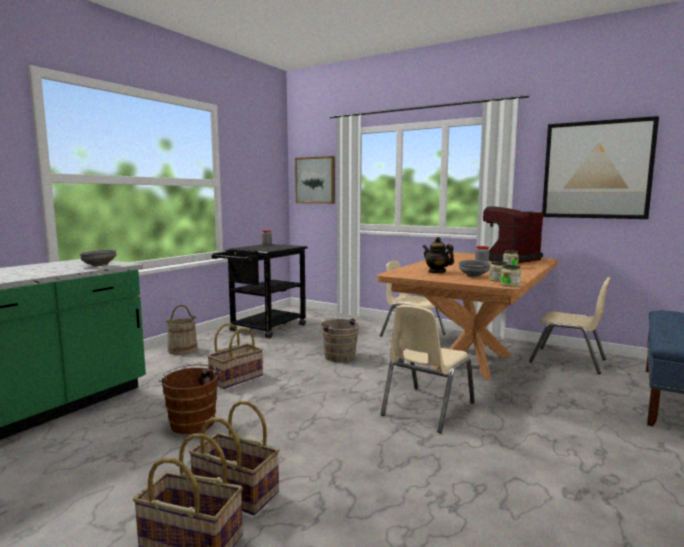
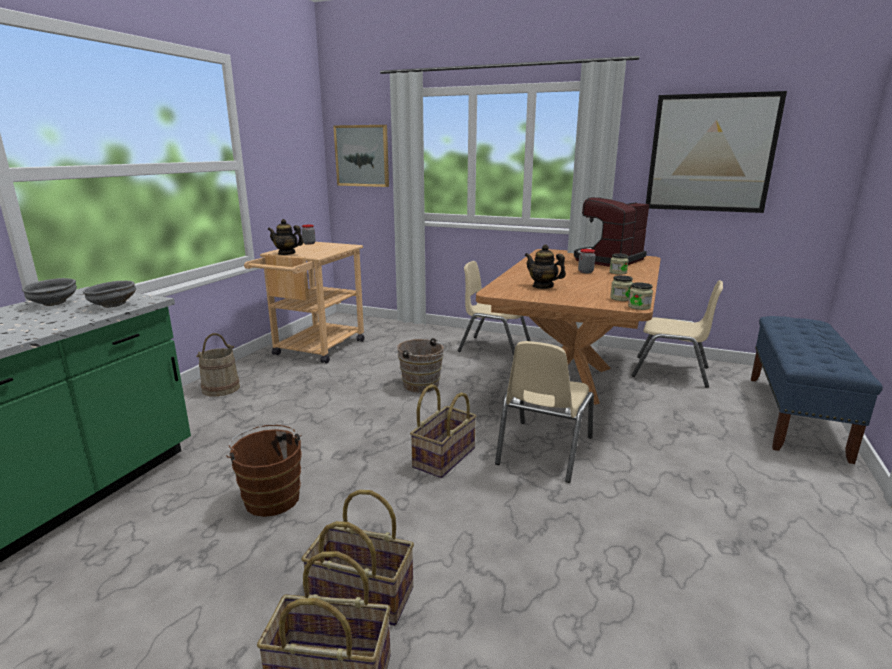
camera: 10 degrees left, 10 degrees up
basket [207,323,263,389] -> basket moved to [410,384,477,478]
black cart [212,244,308,339] -> beige cart [244,242,364,364]
grey bowl [459,260,491,277] -> grey bowl moved to [22,278,77,306]
none -> teapot [267,219,303,255]

